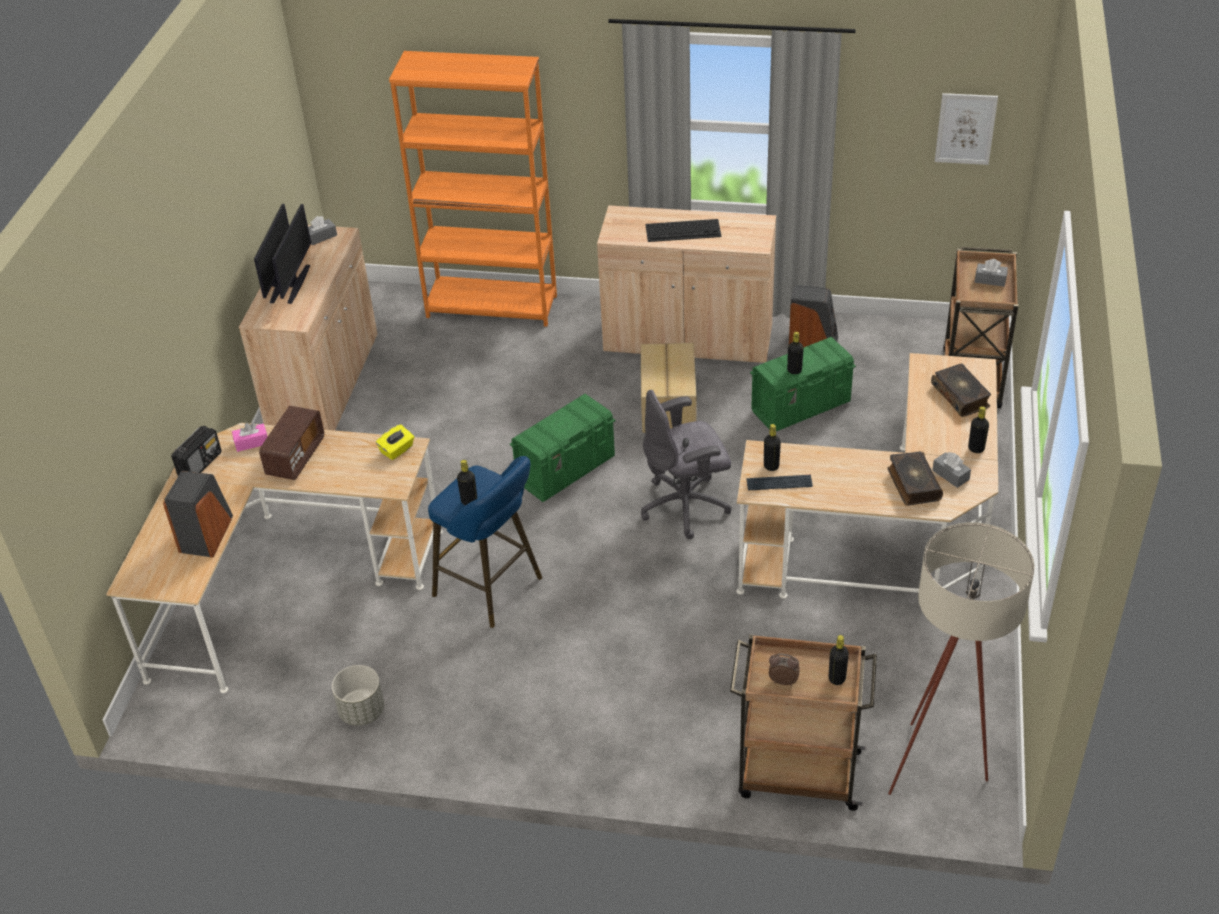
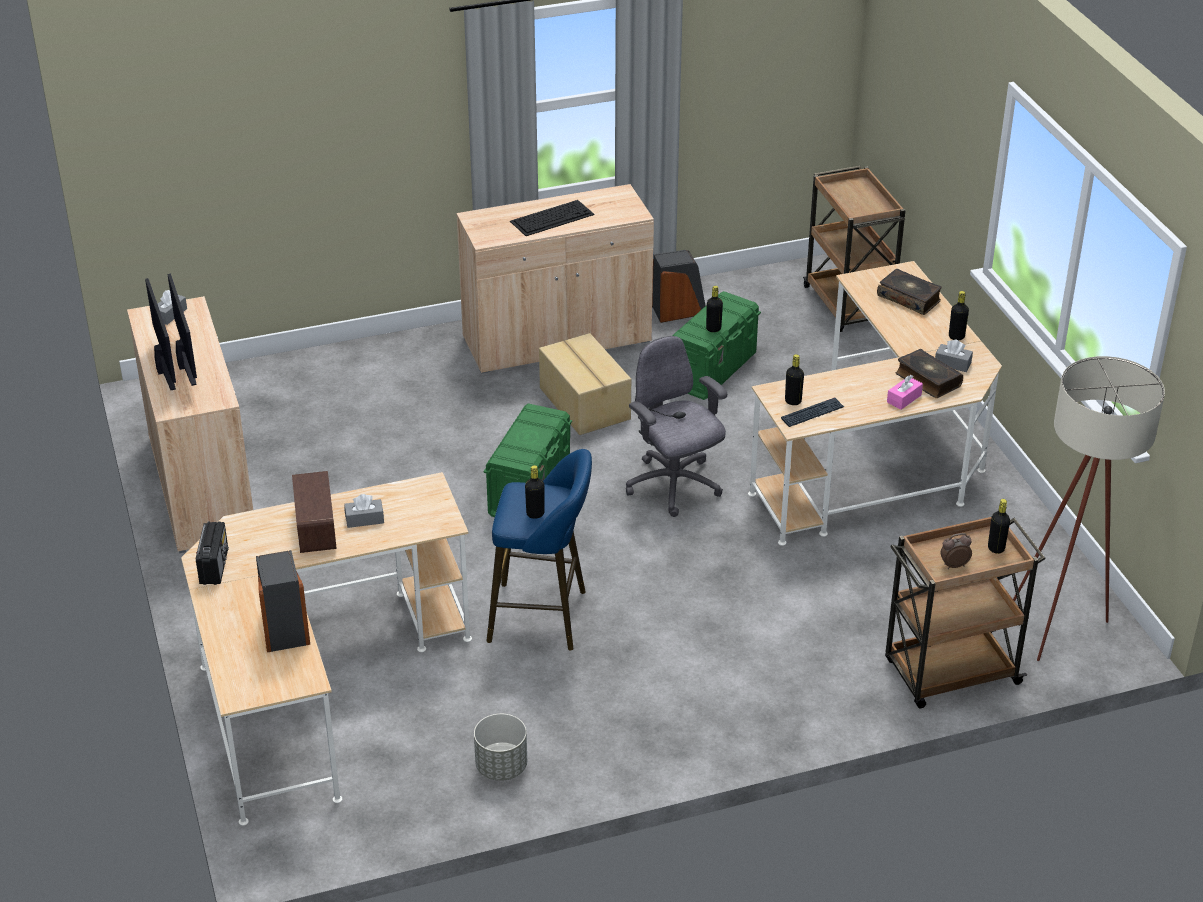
camera: 30 degrees left, 5 degrees down
pink tissue box [232,423,268,452] -> pink tissue box moved to [887,375,923,410]
yellow tissue box [376,425,414,460] -> none
orange bookcase [389,51,557,327] -> none
grey office chair [641,390,732,539] -> grey office chair turned 105 degrees clockwise [626,336,727,517]
picture [935,93,998,165] -> none
grey tissue box [975,259,1008,287] -> grey tissue box moved to [344,494,384,528]

